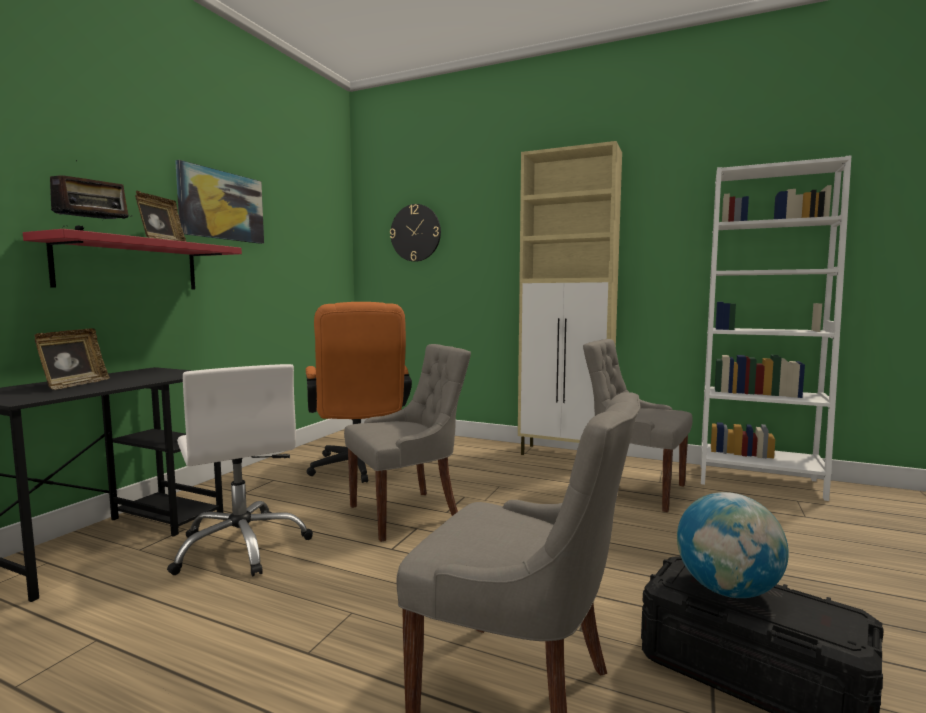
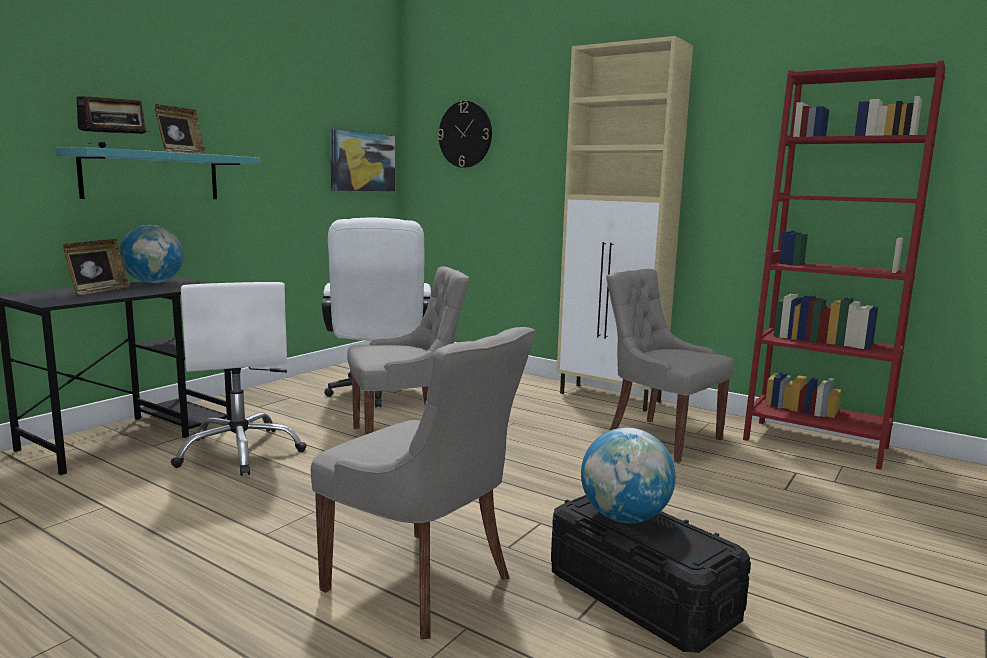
camera: 10 degrees right, 5 degrees up
red shelf [23,229,242,289] -> turquoise shelf [55,147,260,199]
picture [175,160,264,244] -> picture moved to [330,129,395,192]
orange office chair [306,302,412,483] -> white office chair [322,218,431,407]
white bookcase [700,155,851,501] -> red bookcase [743,60,945,470]
none -> globe [119,225,183,283]

